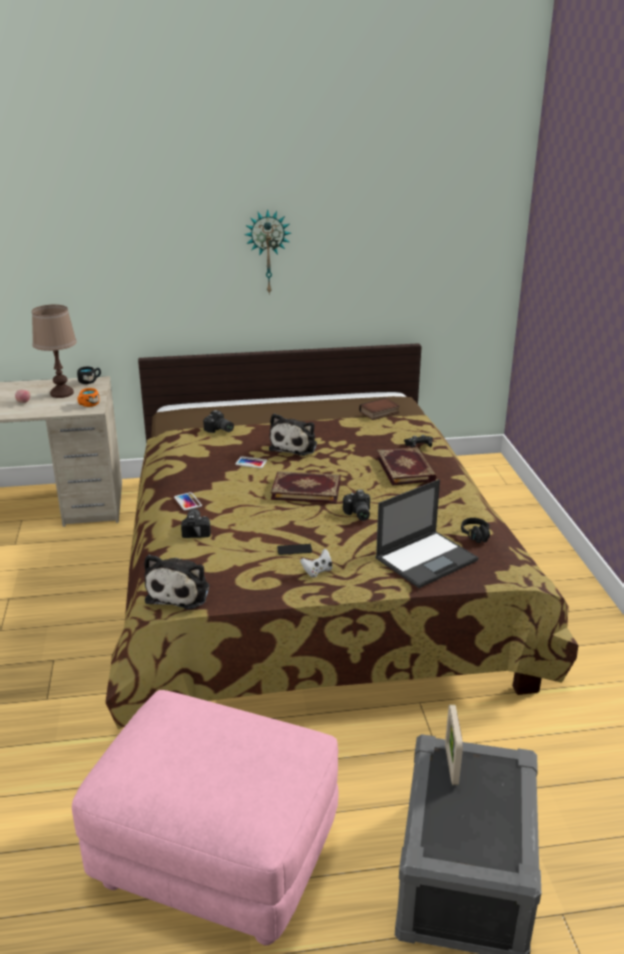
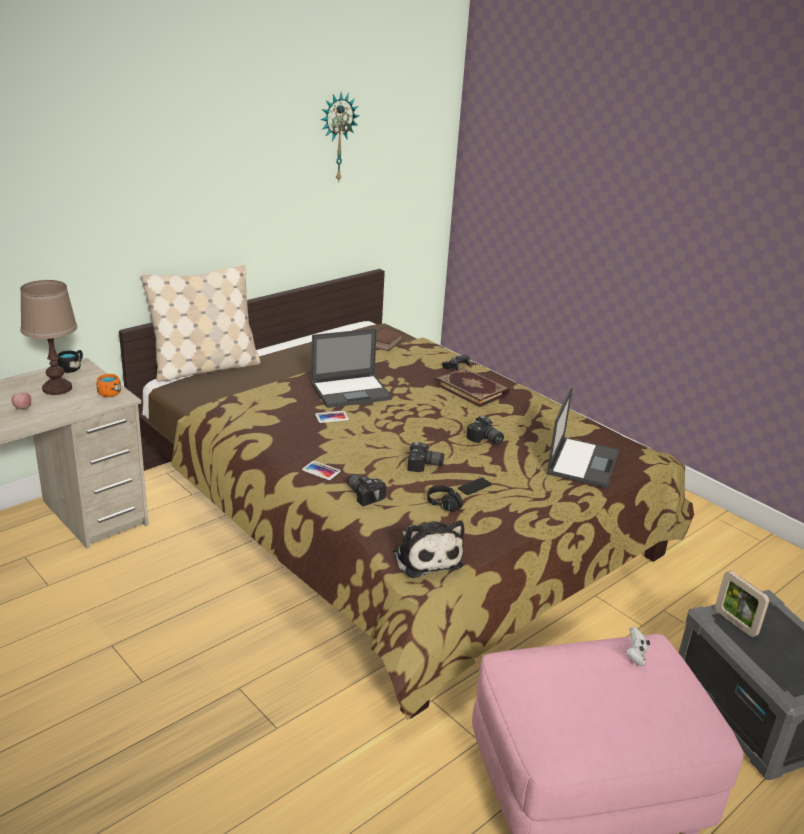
camera: 35 degrees left, 0 degrees up
camera [203,410,234,433] -> camera moved to [408,442,444,472]
wall clock [244,209,291,295] -> wall clock moved to [320,92,359,183]
plush toy [269,413,317,456] -> laptop [311,328,392,408]
book [271,471,341,504] -> none
white game controller [300,549,332,578] -> white game controller moved to [625,626,650,666]
black headphones [461,518,490,544] -> black headphones moved to [427,485,464,513]
none -> beige pillow [141,265,260,382]

